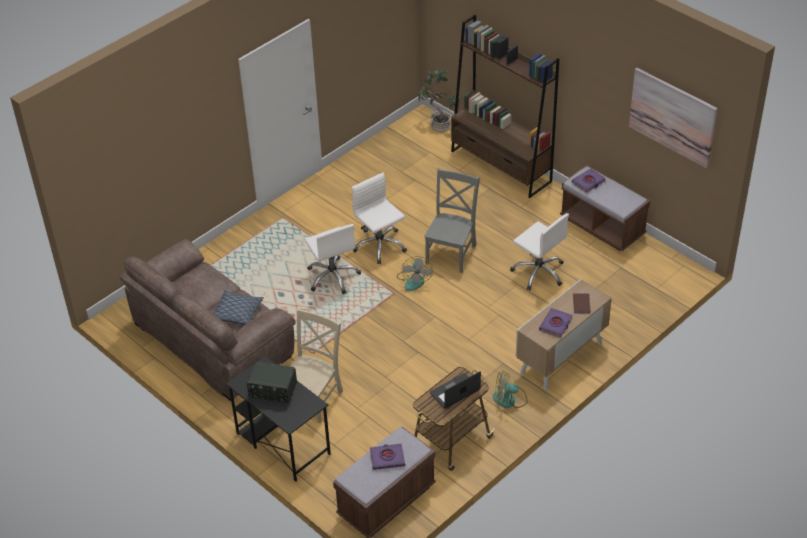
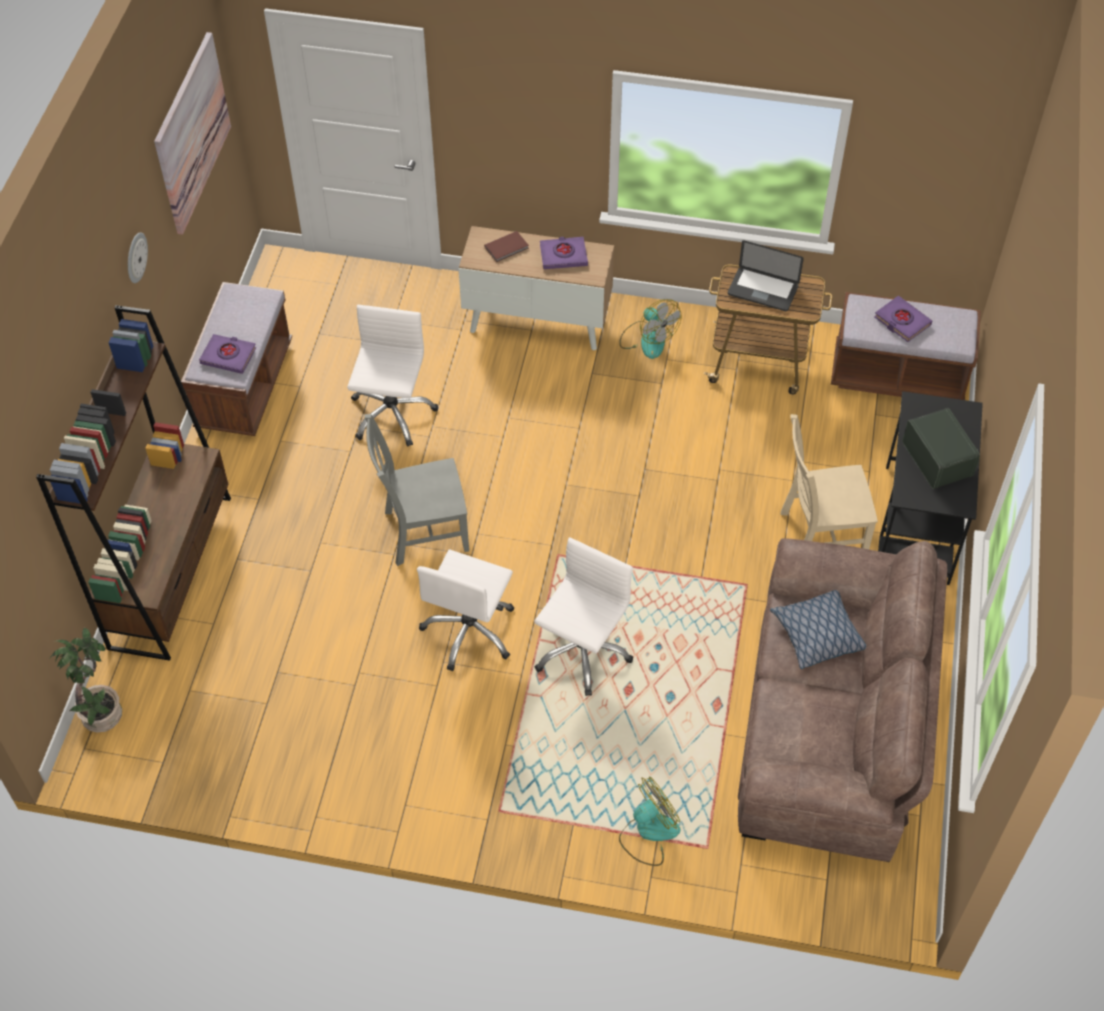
camera: 125 degrees left, 10 degrees up
fan [397,256,433,291] -> fan moved to [619,777,680,866]
none -> wall clock [128,232,148,283]

